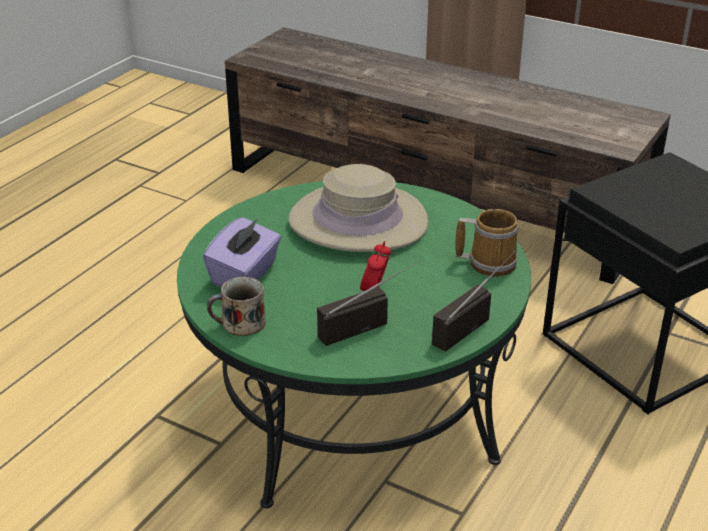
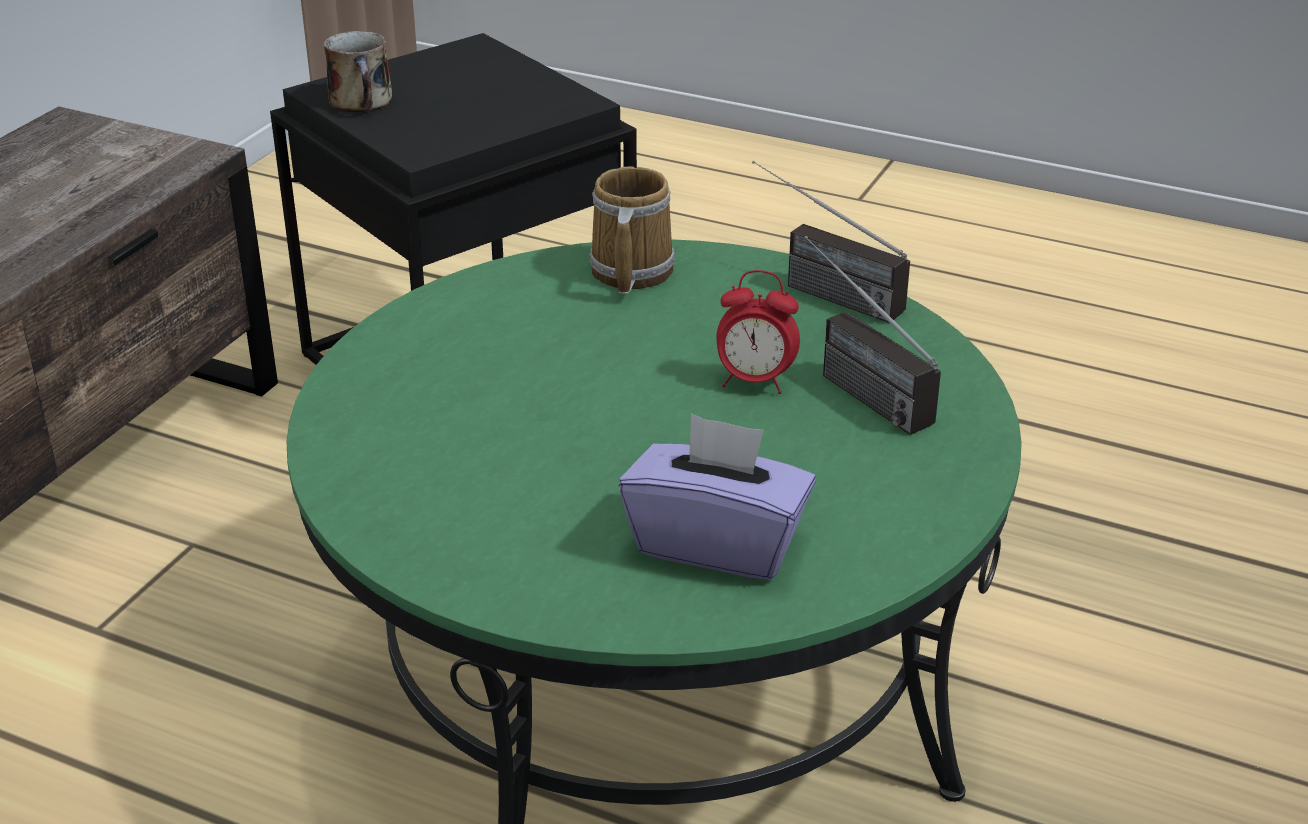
camera: 95 degrees left, 0 degrees up
mug [207,277,266,336] -> mug moved to [324,31,392,112]
beige hat [288,164,429,252] -> none

